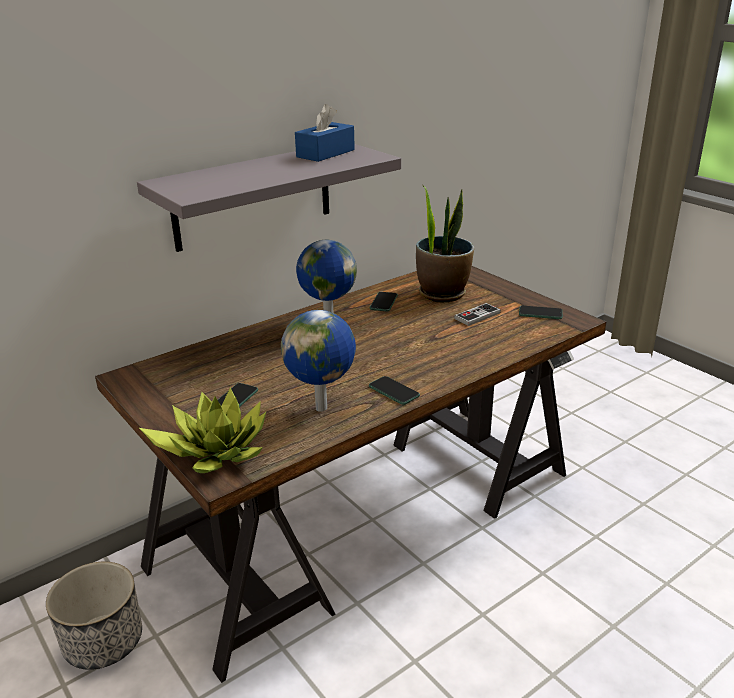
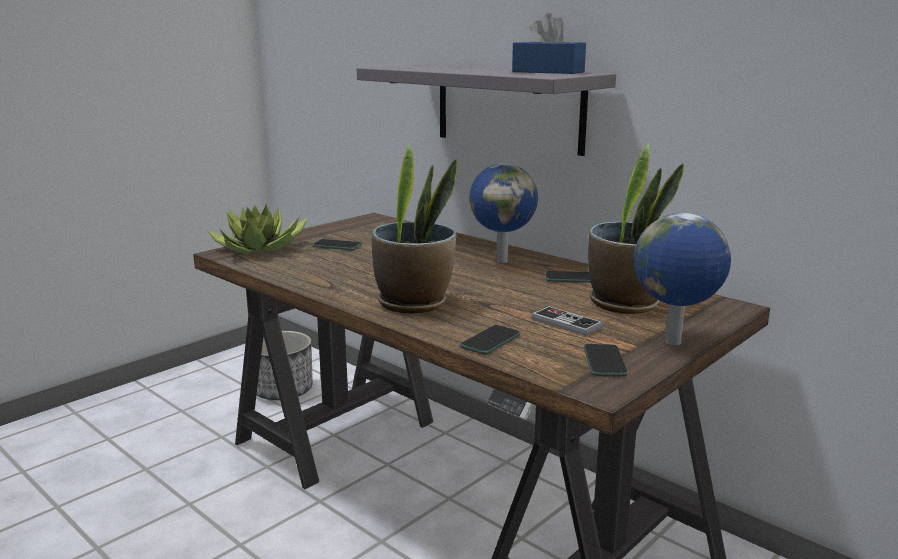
camera: 80 degrees right, 10 degrees down
globe [281,310,356,412] -> globe moved to [634,213,731,345]
phone [369,376,420,405] -> phone moved to [460,325,520,355]
none -> potted plant [372,143,457,314]

